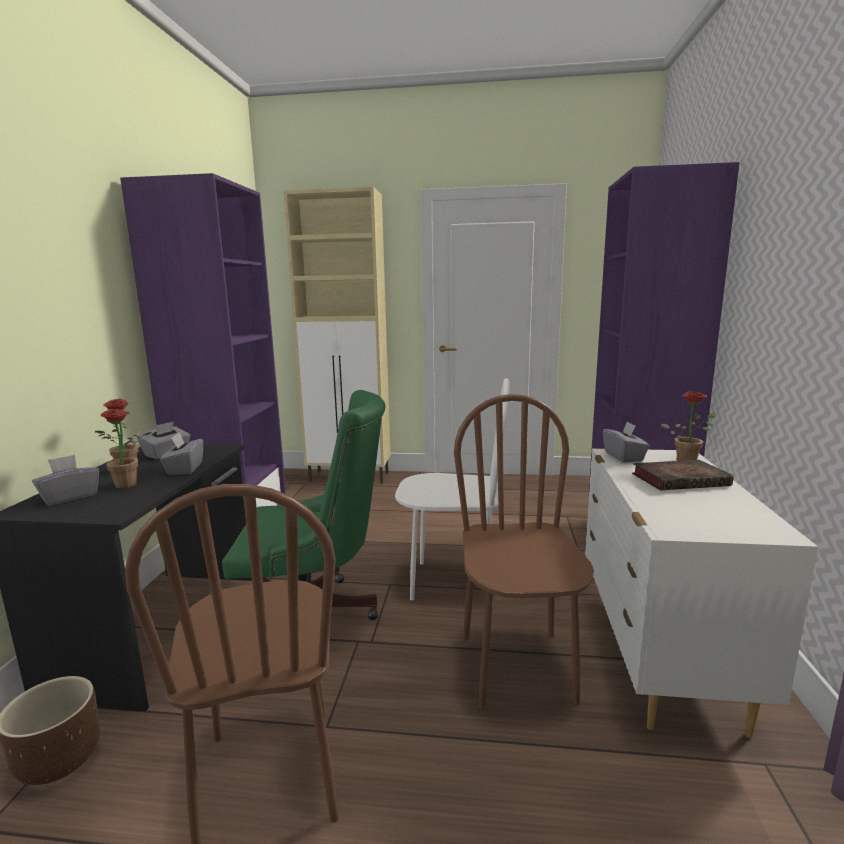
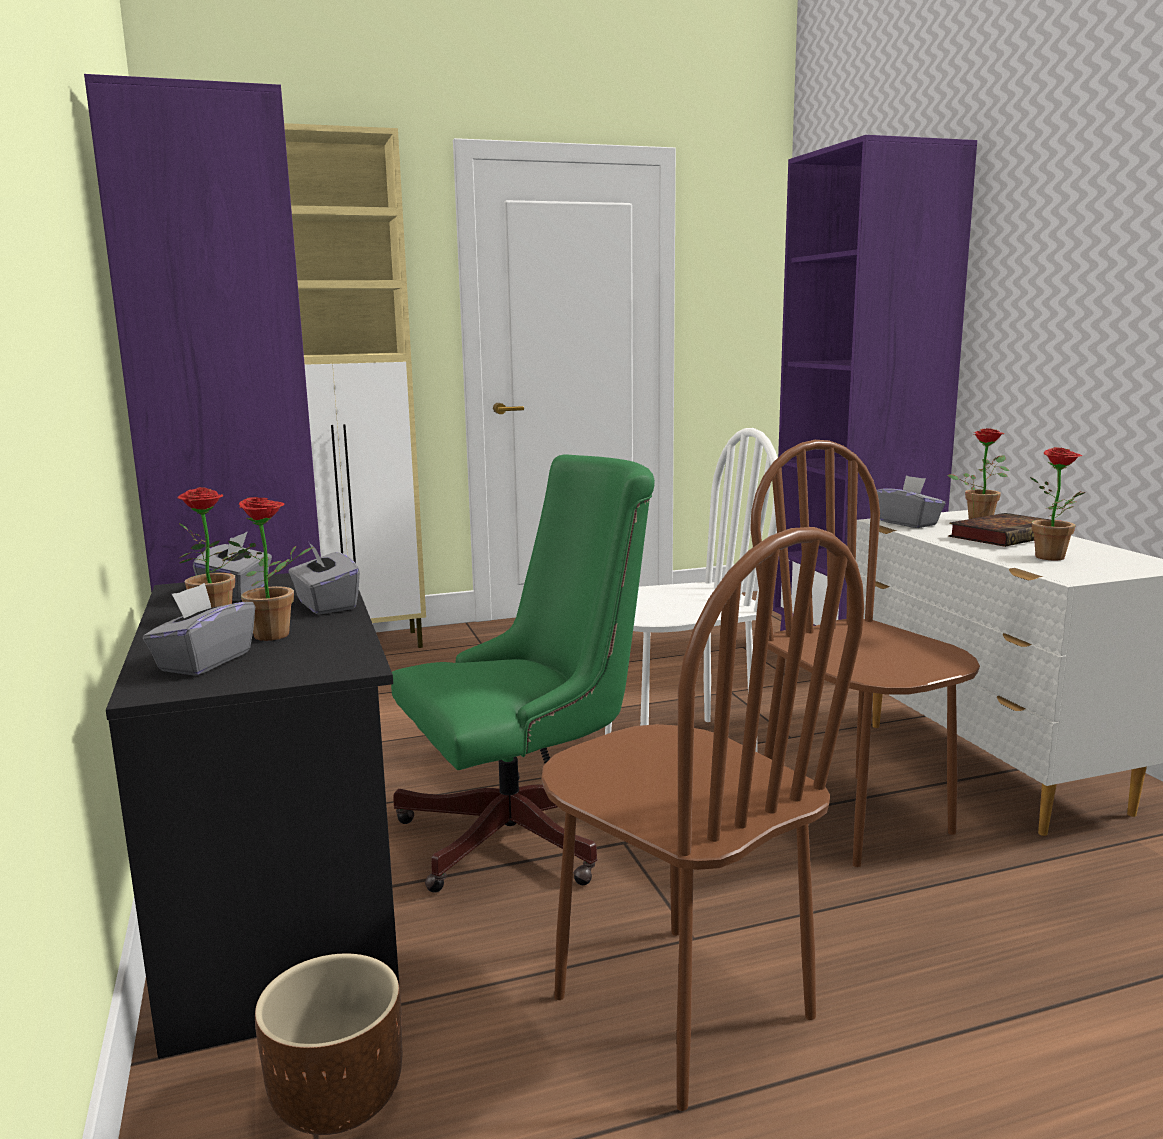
camera: 25 degrees left, 0 degrees up
none -> potted plant [1030,447,1086,561]

